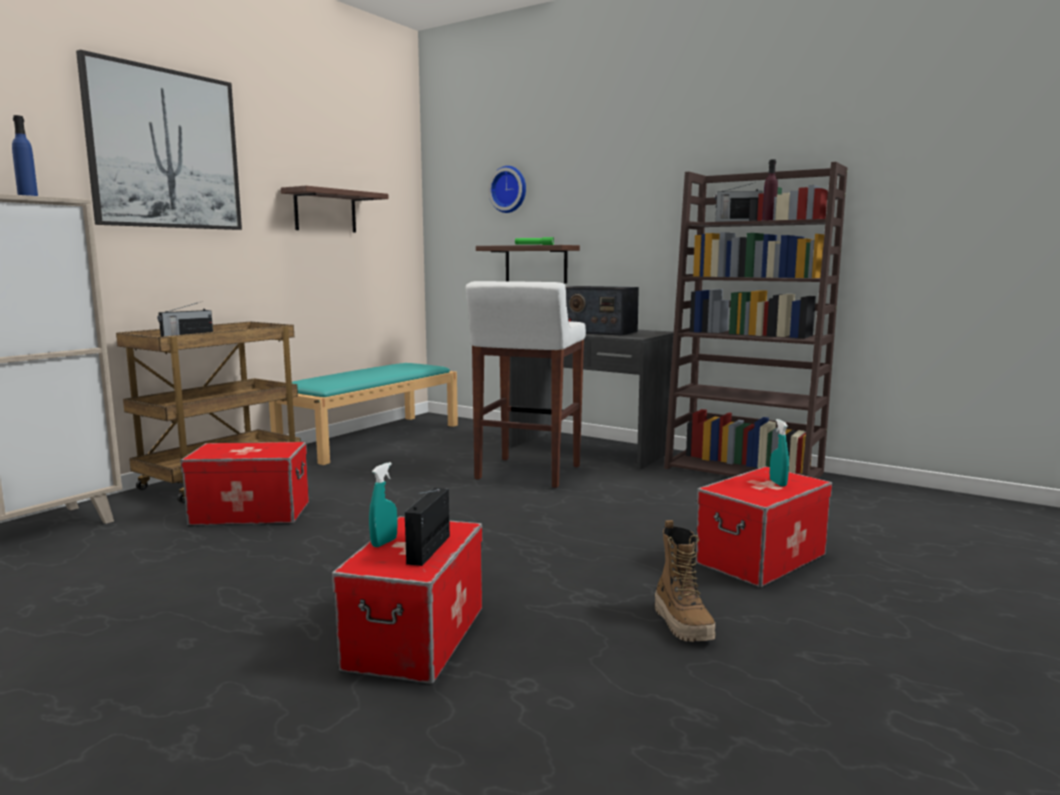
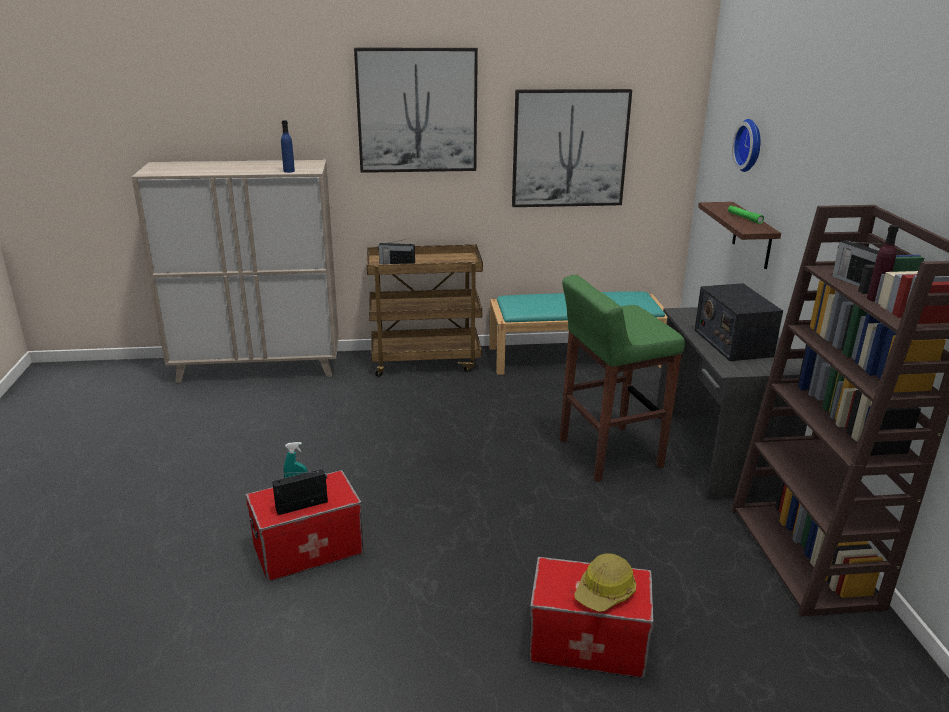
camera: 50 degrees right, 15 degrees up
storage box [180,442,309,526] -> none
shelf [281,186,389,232] -> picture [512,89,632,207]
white stool [466,281,586,488] -> green stool [560,275,685,482]
boot [655,520,716,642] -> none
turquoise spray bottle [770,419,789,486] -> hard hat [574,553,636,612]

